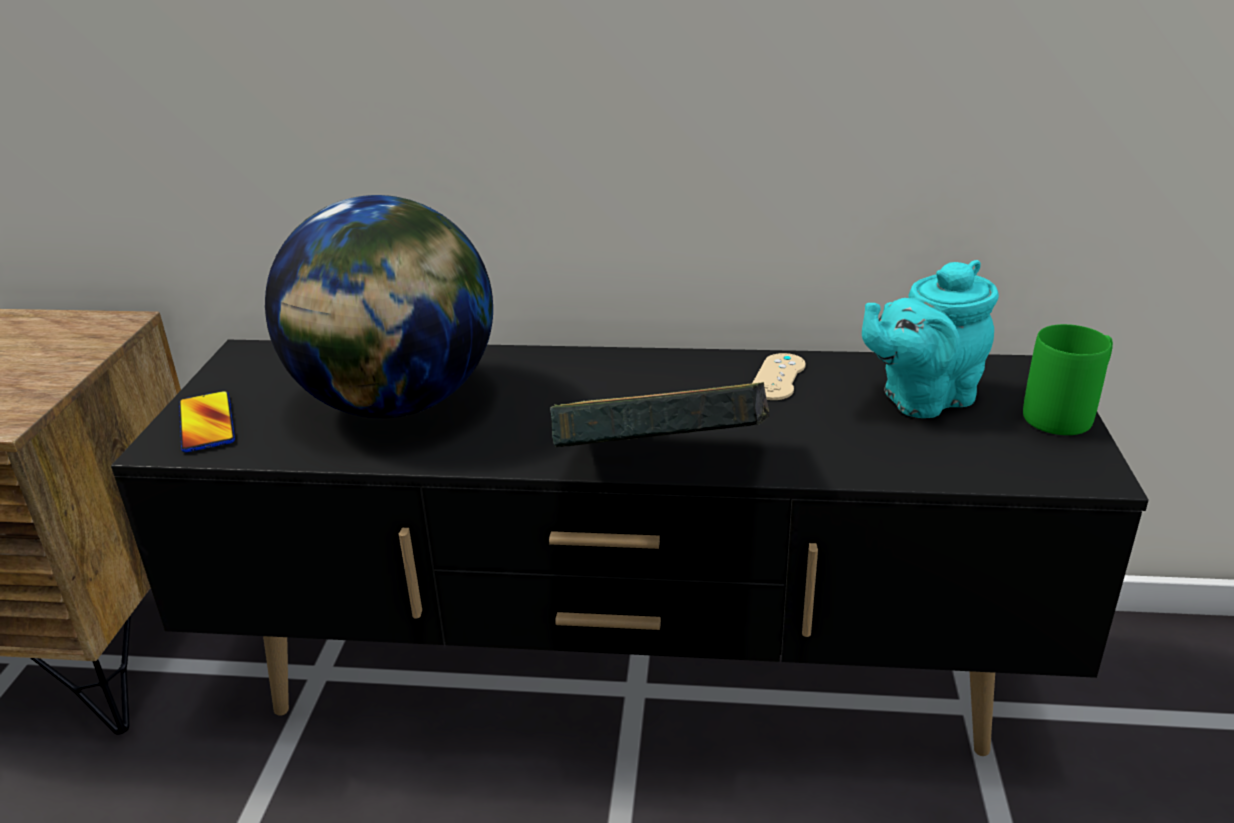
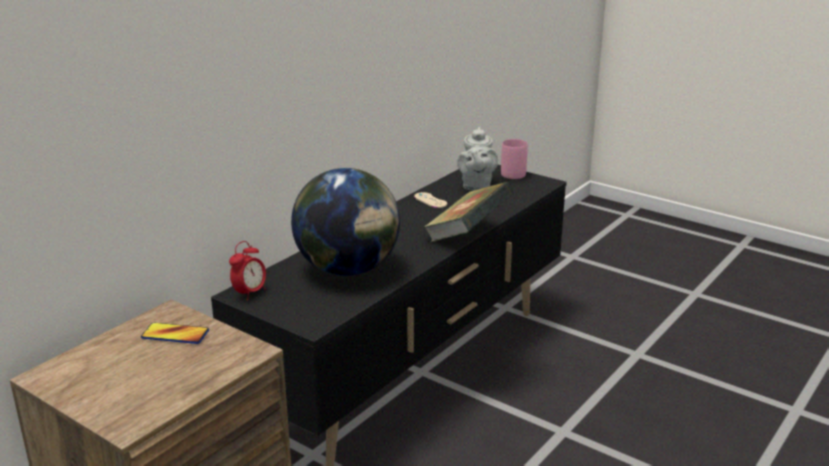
camera: 60 degrees left, 5 degrees down
phone [179,391,235,452] -> phone moved to [141,323,209,344]
turquoise teapot [862,260,999,418] -> grey teapot [457,127,498,190]
green mug [1023,324,1113,435] -> pink mug [501,139,528,179]
none -> alarm clock [229,241,266,300]

